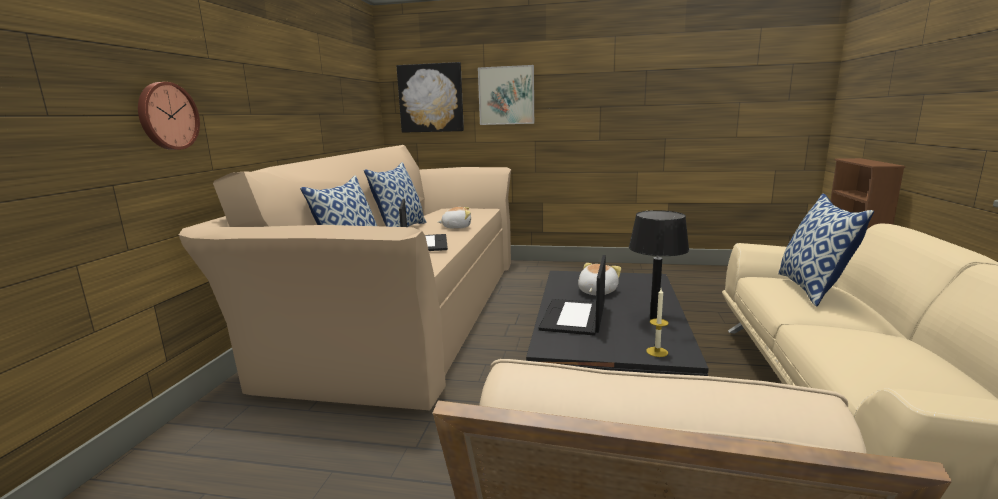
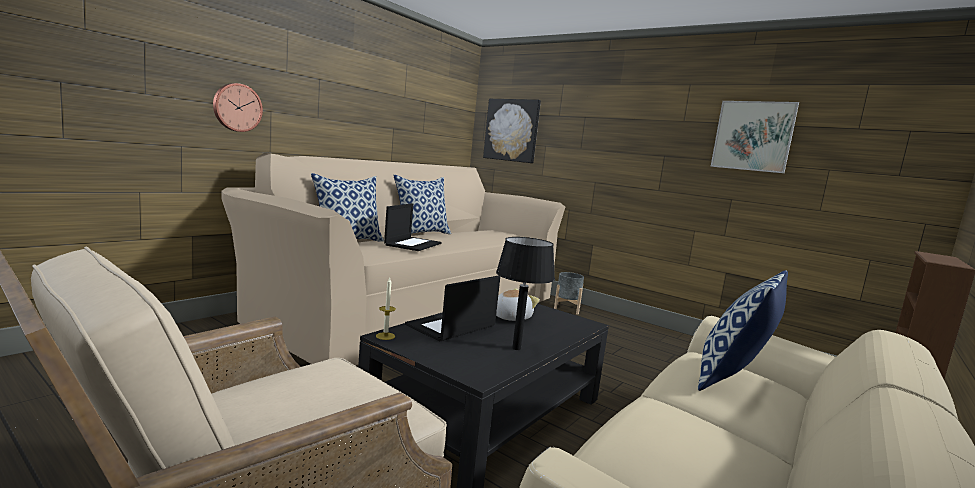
camera: 25 degrees right, 5 degrees down
plush toy [438,207,471,229] -> none
picture [478,65,534,125] -> picture moved to [710,101,799,173]
candle [646,288,669,357] -> candle moved to [376,278,396,340]
none -> grey planter [554,272,584,315]

